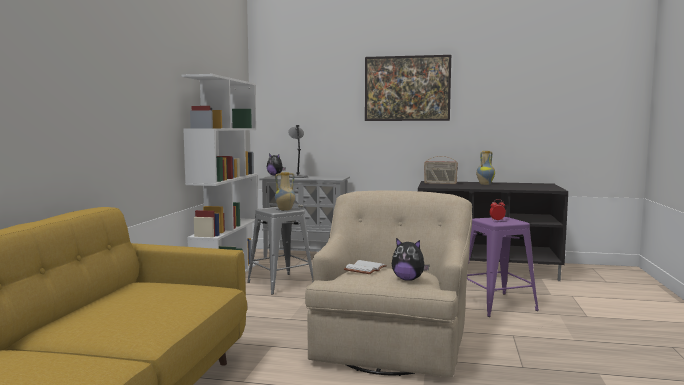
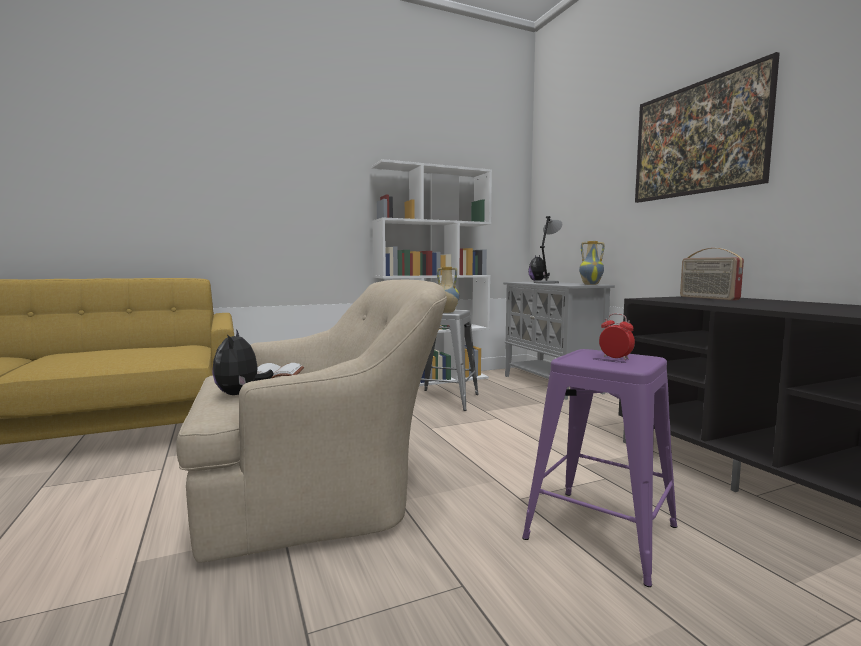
camera: 55 degrees right, 0 degrees up
vase [476,151,495,185] -> vase moved to [579,241,605,285]

